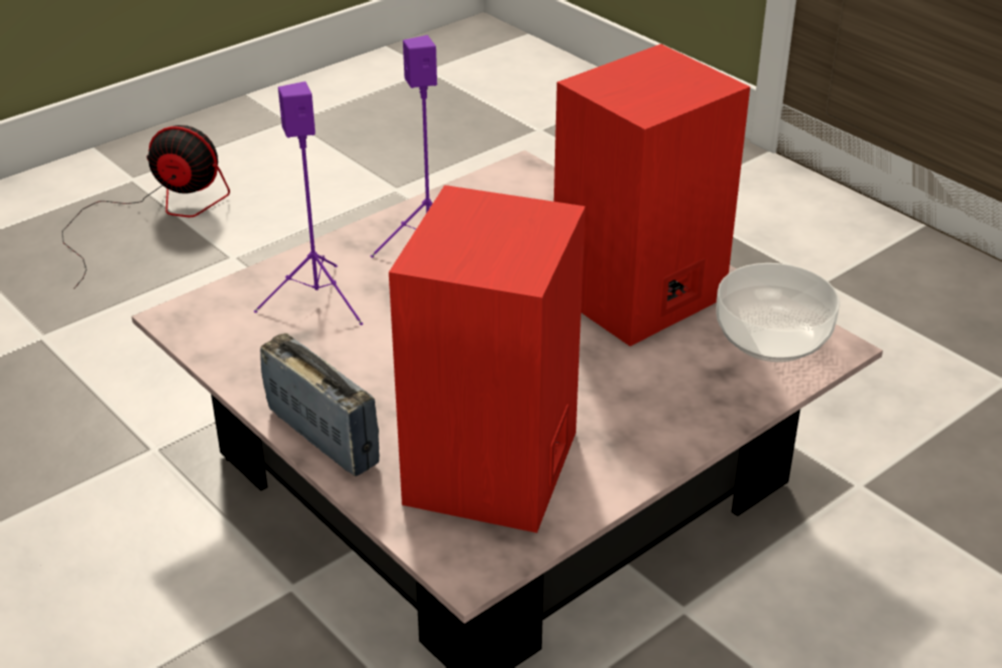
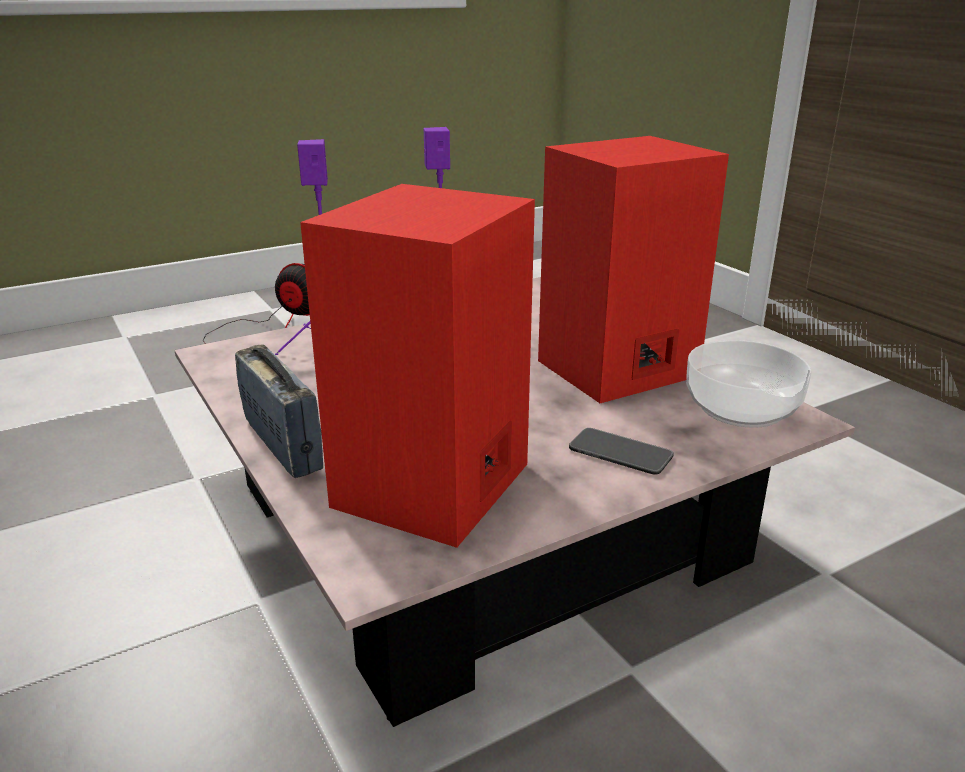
camera: 10 degrees right, 10 degrees down
none -> phone [569,428,674,475]

